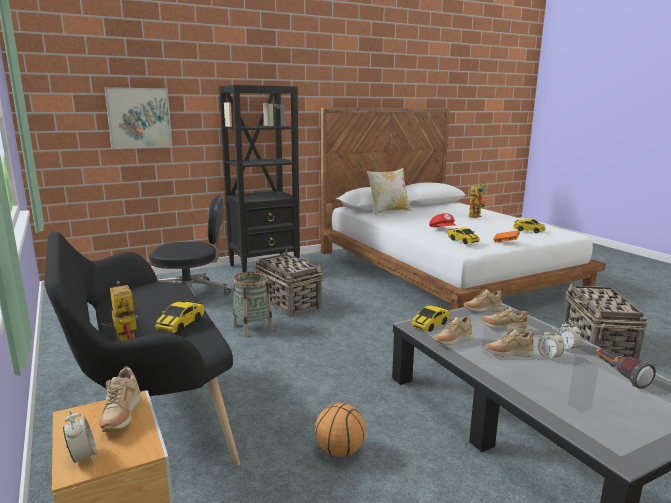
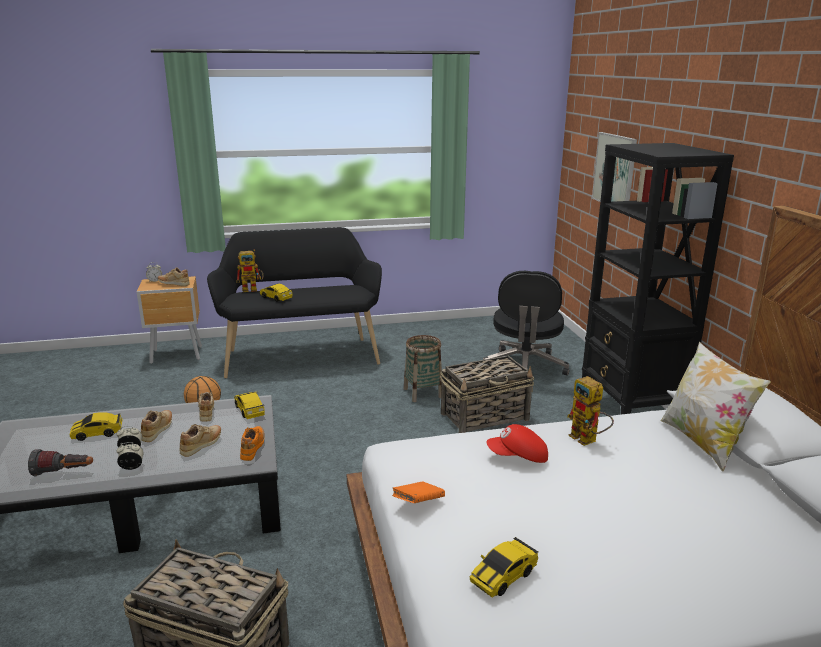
camera: 105 degrees right, 5 degrees up
toy car [448,228,480,244] -> toy car moved to [70,412,123,441]
beige shoe [464,290,502,312] -> orange shoe [240,426,265,461]
toy robot [469,183,486,218] -> toy robot moved to [567,376,614,446]

